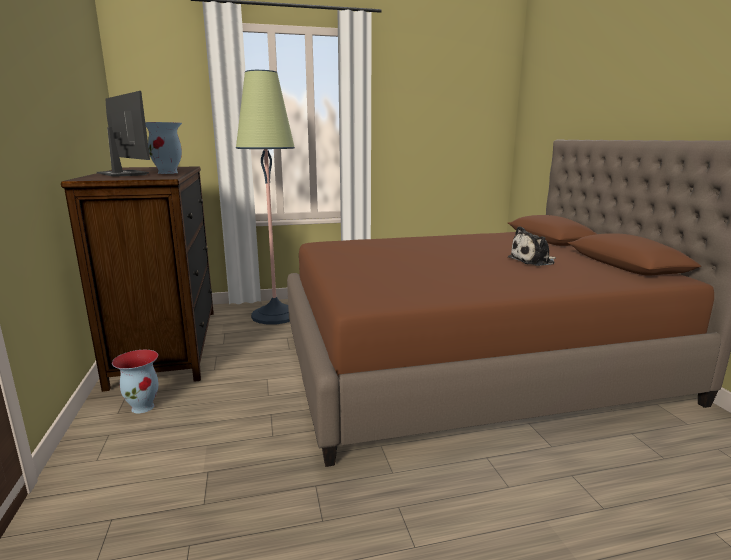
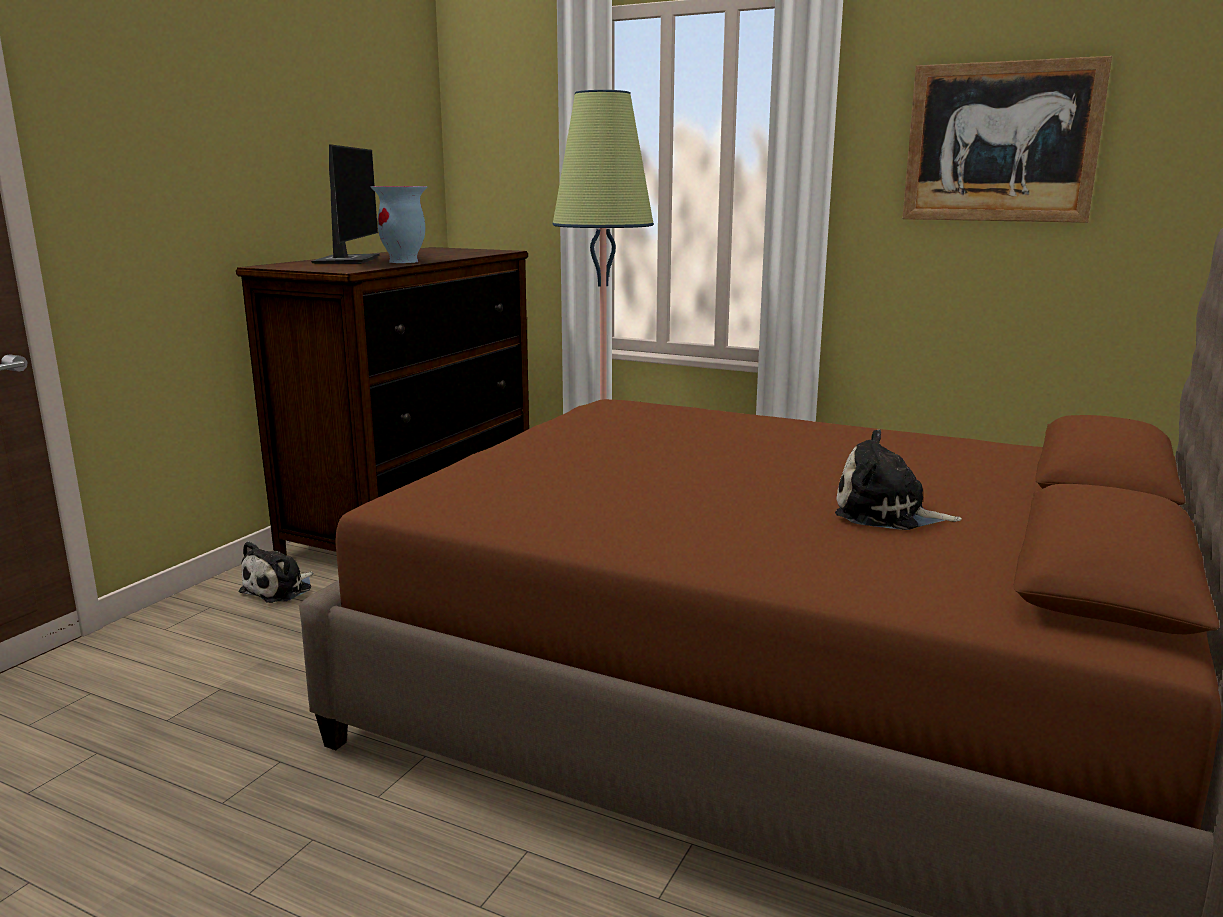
camera: 40 degrees right, 0 degrees up
vase [112,350,159,413] -> plush toy [239,541,313,603]
none -> picture [902,56,1112,223]

